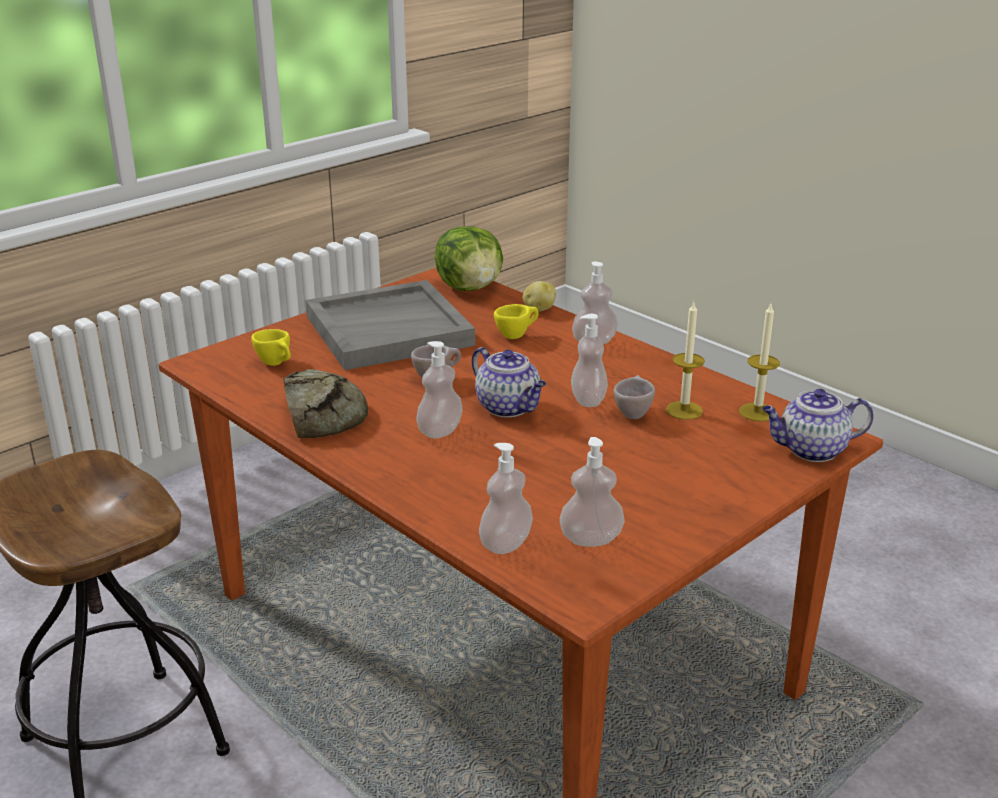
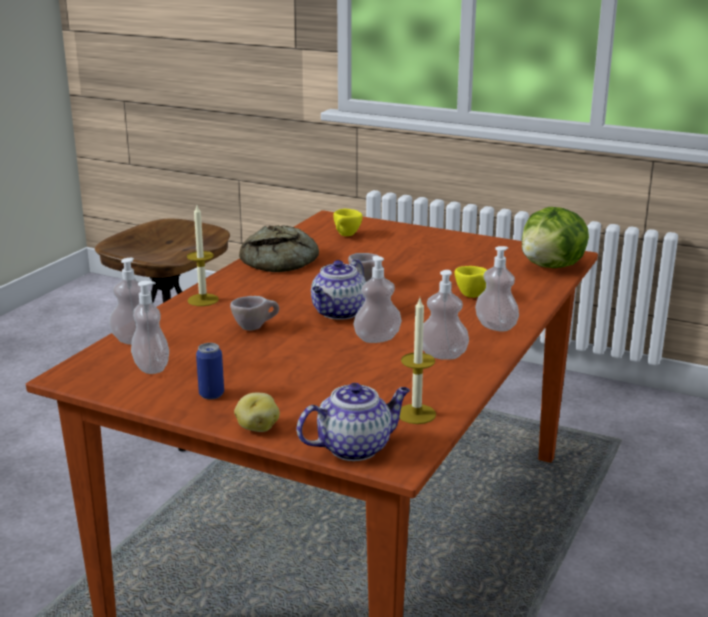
camera: 70 degrees right, 5 degrees down
grey tray [305,280,475,370] -> none
soap dispenser [416,341,463,438] -> soap dispenser moved to [423,270,469,360]
potato [523,281,556,312] -> potato moved to [234,393,280,432]
beige cup [614,375,655,419] -> beige cup moved to [230,296,279,330]
candle [666,302,705,420] -> candle moved to [187,205,219,306]
teapot [762,389,874,462] -> teapot turned 90 degrees clockwise [297,383,410,461]
none -> can [196,343,224,399]

